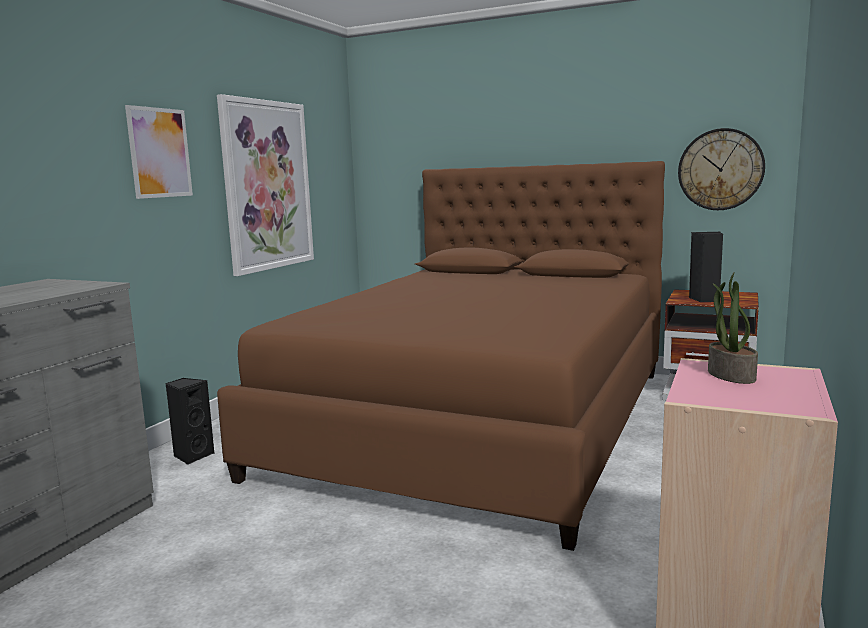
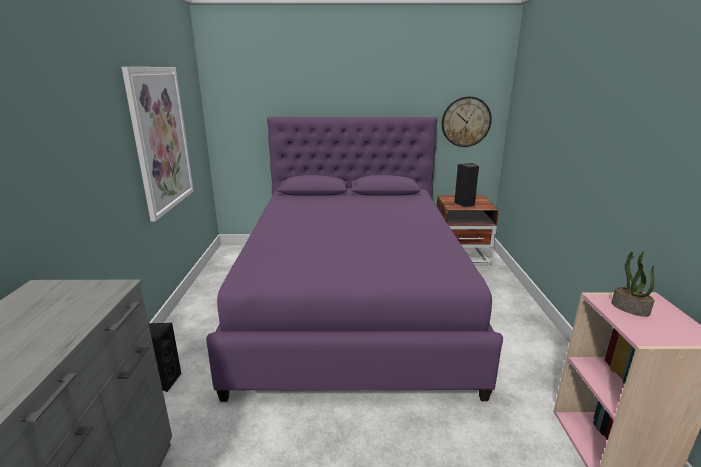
camera: 25 degrees left, 10 degrees up
picture [125,105,193,199] -> none
brown bed [217,161,665,551] -> purple bed [206,117,503,402]

